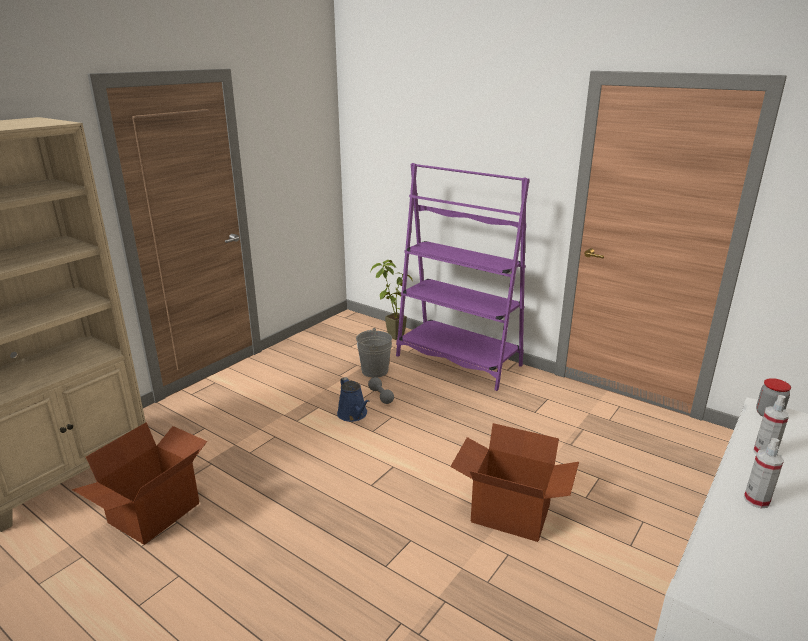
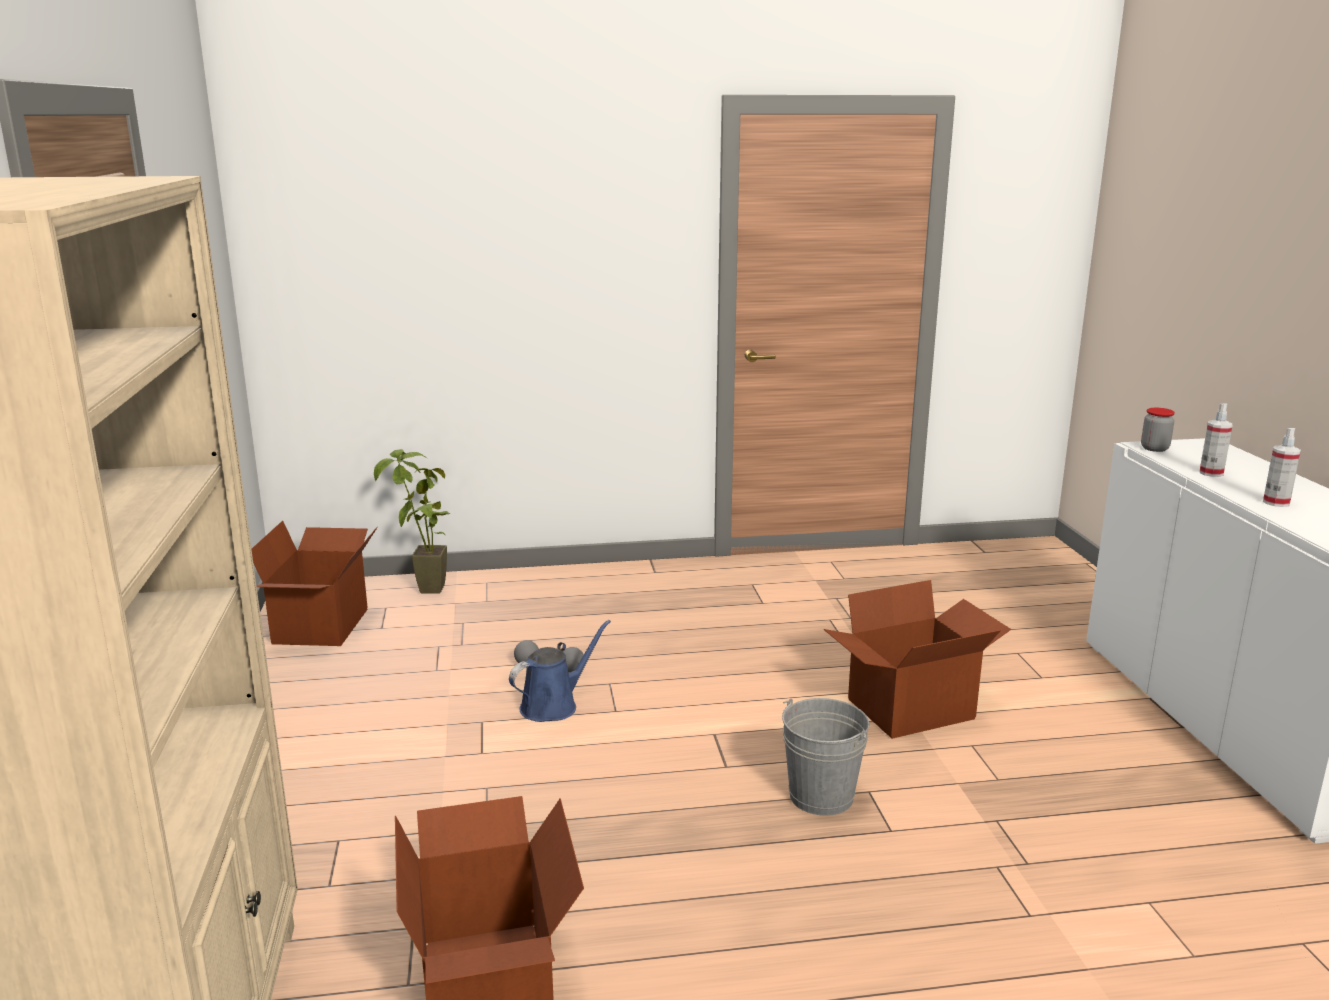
camera: 45 degrees left, 5 degrees down
blue watering can [337,377,369,422] -> blue watering can turned 60 degrees counterclockwise [509,620,611,722]
grey bucket [356,328,392,378] -> grey bucket moved to [782,698,869,816]
purple bookcase [396,163,530,391] -> none
none -> cardboard box [252,521,378,646]

